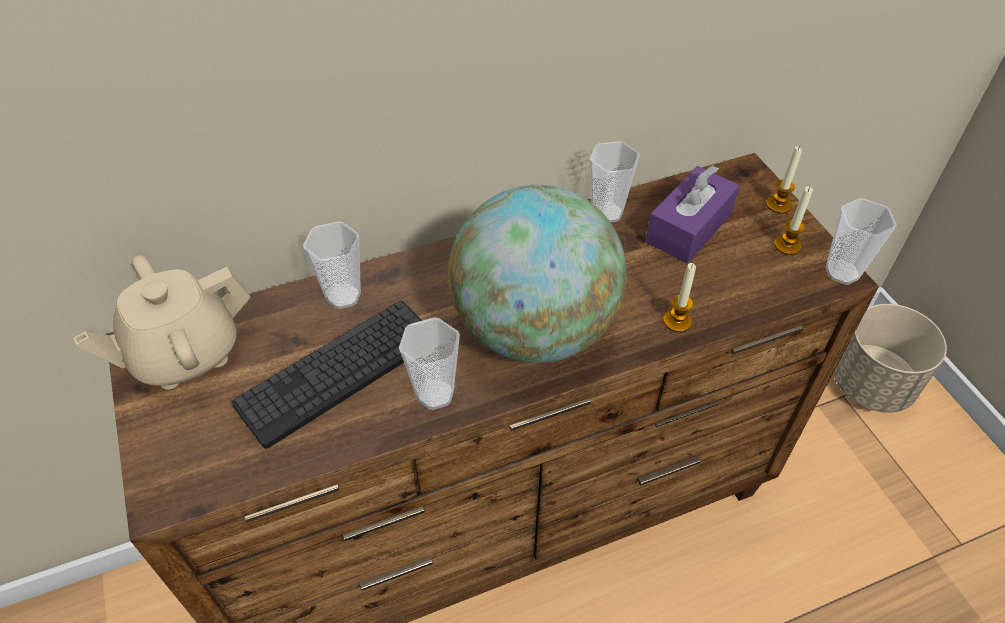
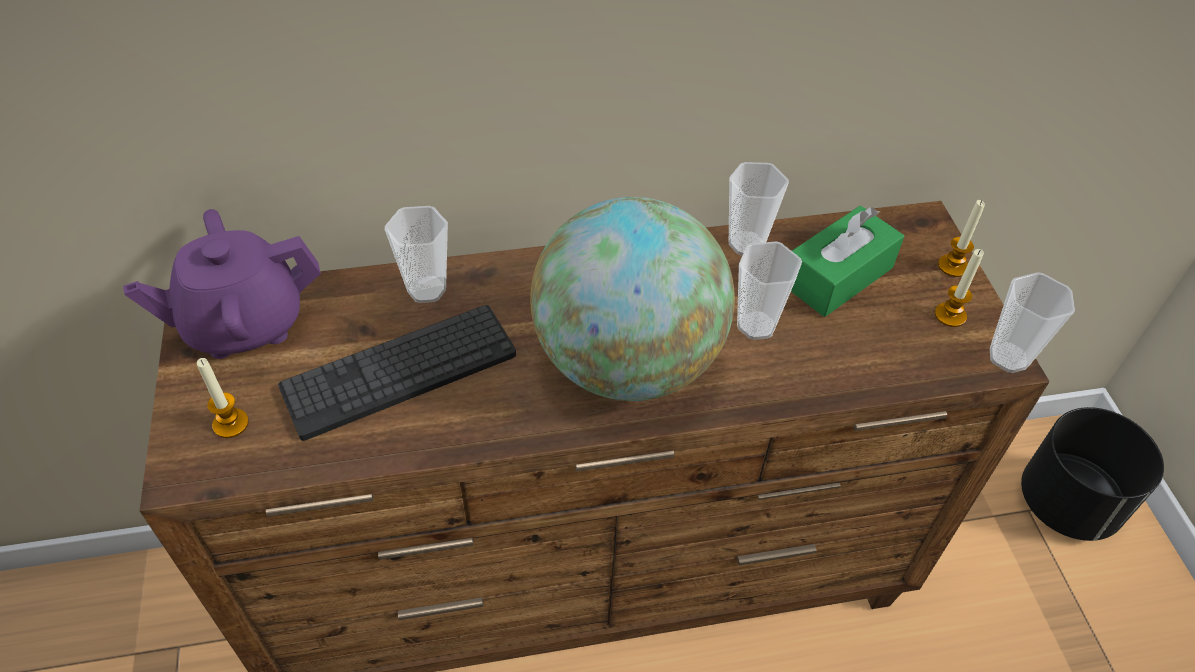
camera: 10 degrees right, 0 degrees up
beige teapot [73,255,251,390] -> purple teapot [123,209,321,359]
cup [399,318,460,410] -> cup moved to [737,241,802,340]
purple tissue box [646,165,740,264] -> green tissue box [791,206,904,317]
candle [663,263,696,332] -> candle moved to [197,358,249,438]
beige planter [834,304,947,413] -> black planter [1021,407,1164,541]

